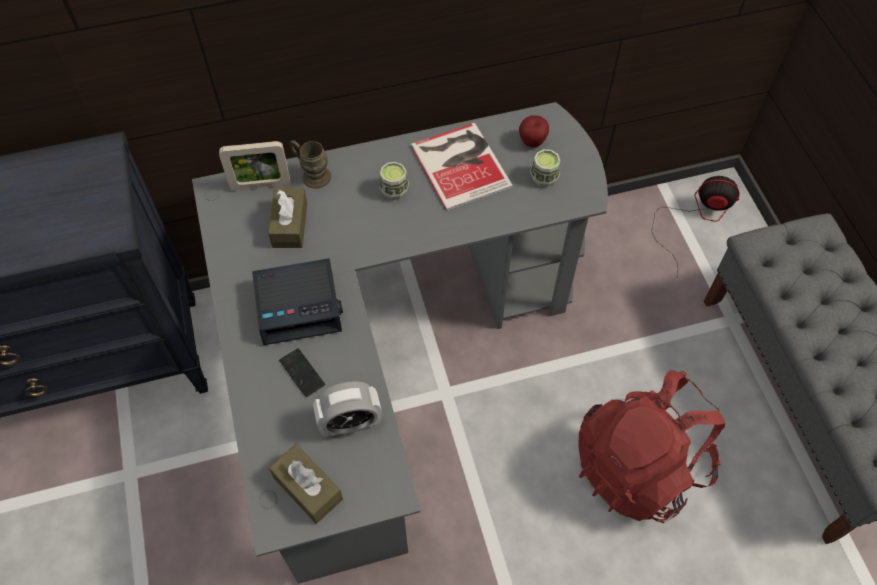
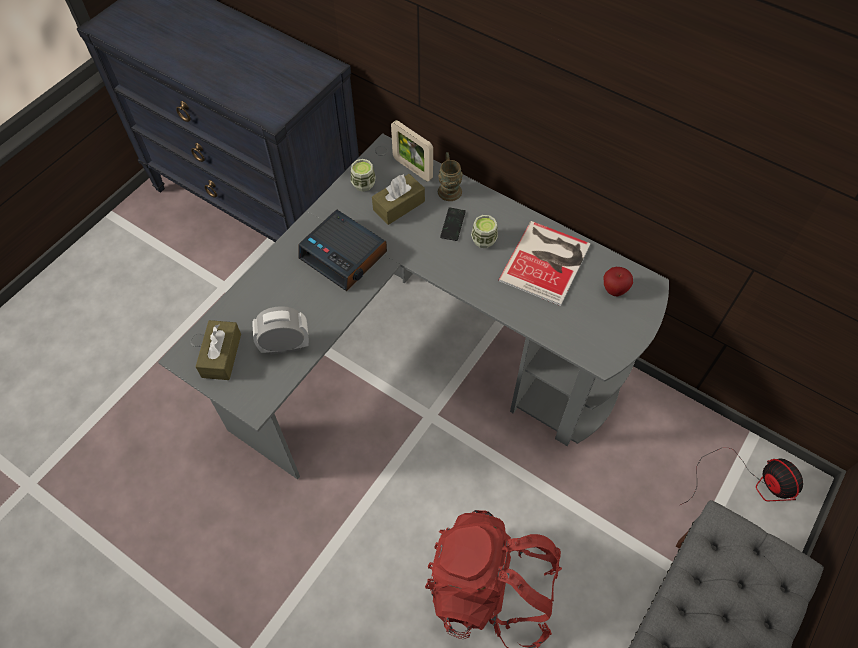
camera: 50 degrees right, 0 degrees up
phone [279,348,325,397] -> phone moved to [440,207,466,241]
alarm clock [313,381,382,437] -> alarm clock turned 135 degrees clockwise [252,306,309,354]
cup [530,149,560,187] -> cup moved to [351,159,376,192]

